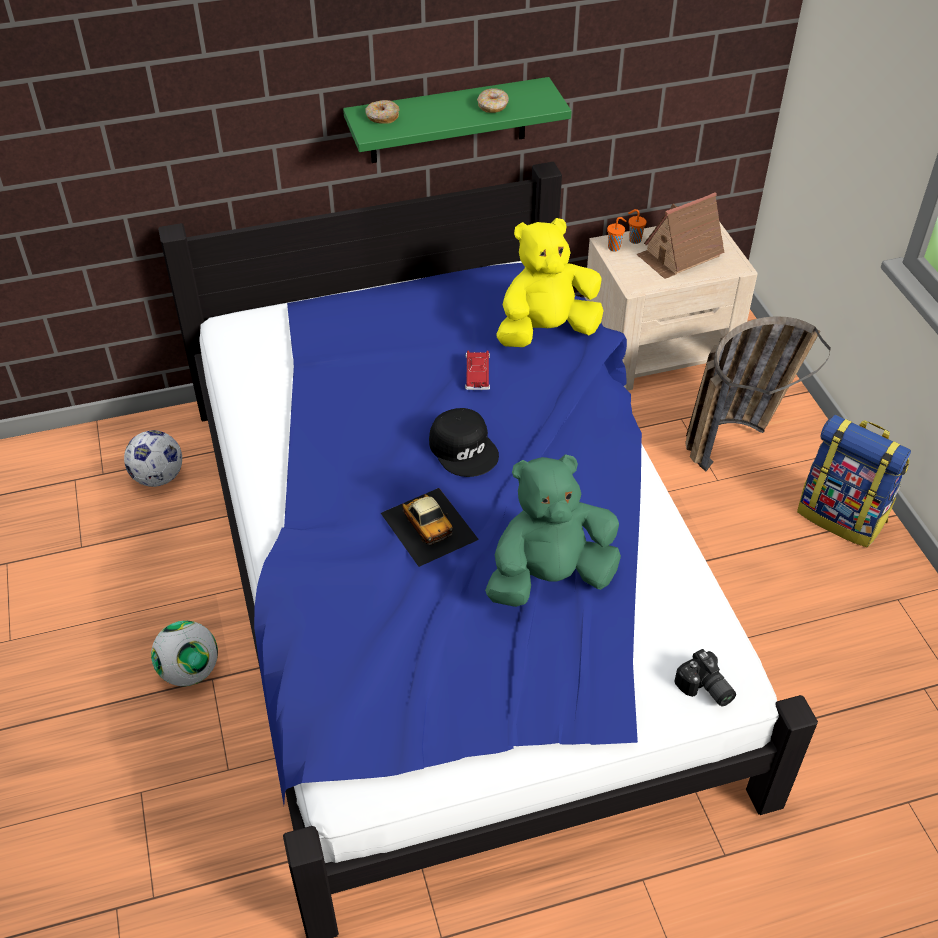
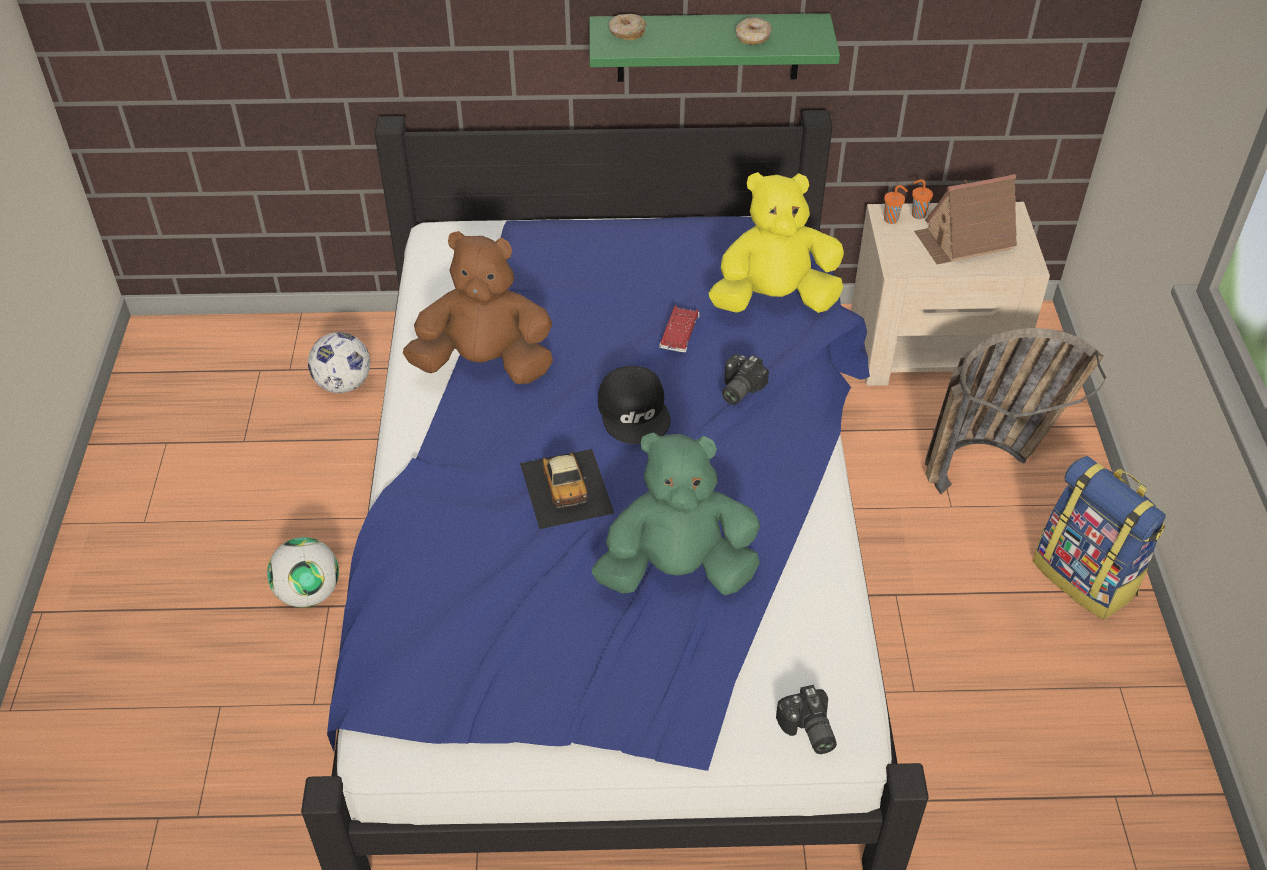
camera: 15 degrees right, 0 degrees up
none -> brown plush toy [403,231,553,384]
none -> camera [722,354,769,405]

